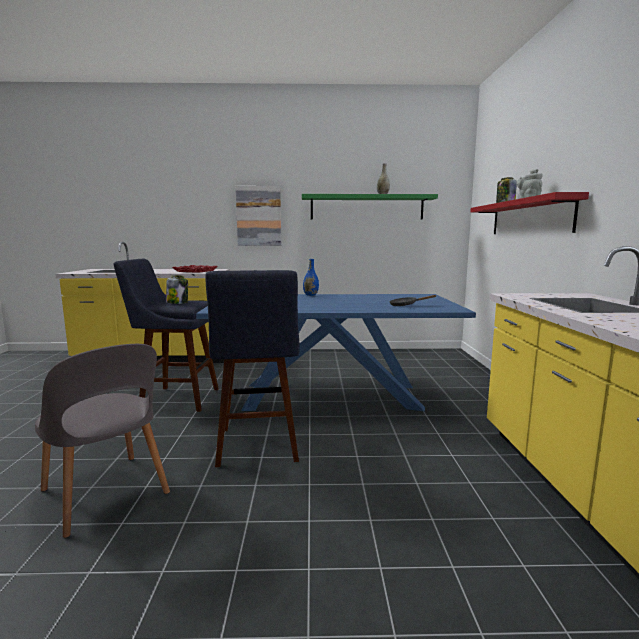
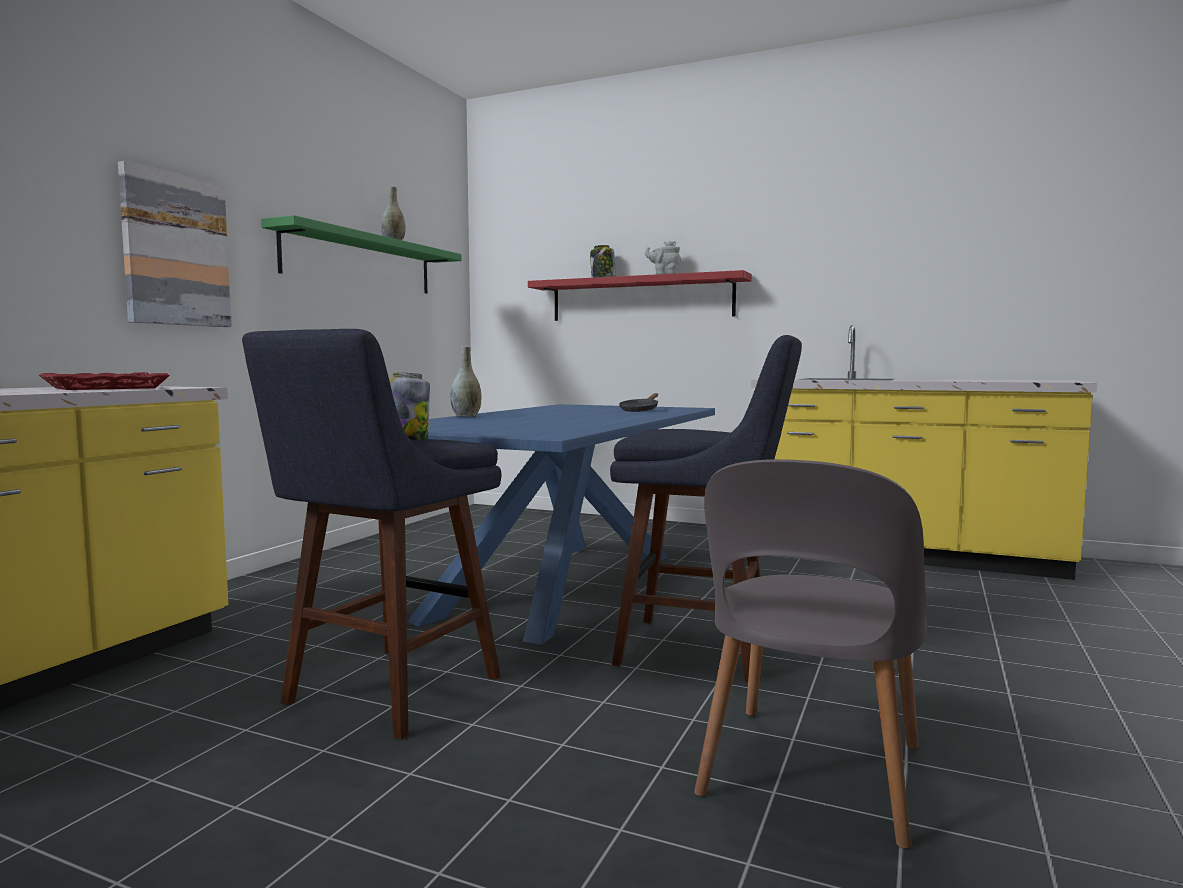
camera: 65 degrees left, 5 degrees down
grey chair [35,344,170,538] -> grey chair turned 135 degrees clockwise [694,459,927,849]
blue vase [303,259,319,296] -> grey vase [450,347,482,417]

